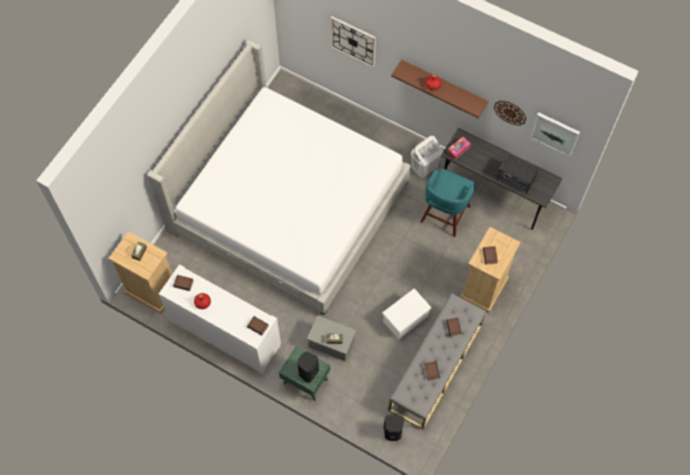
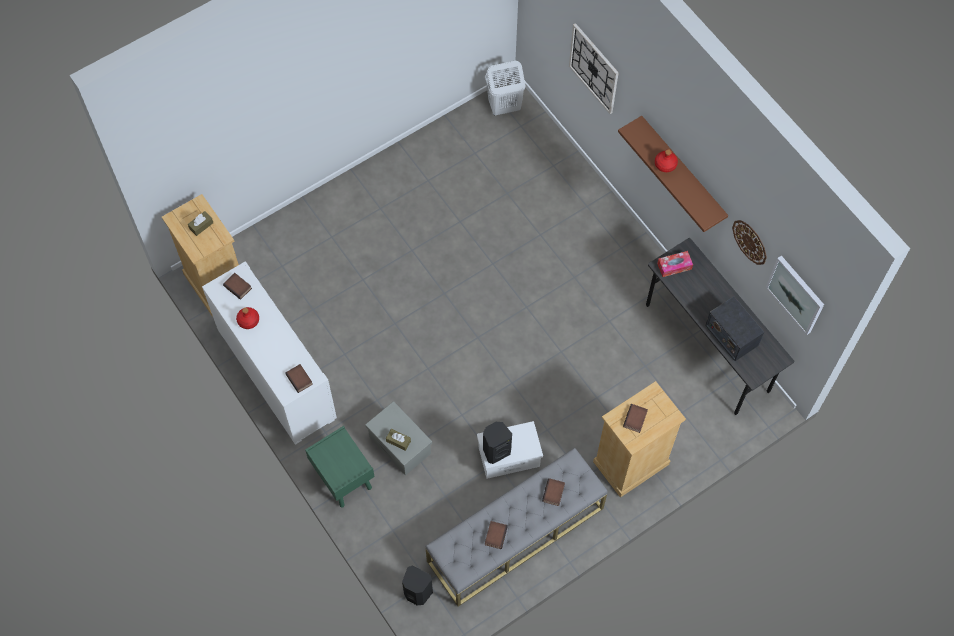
camera: 25 degrees right, 0 degrees up
bed [147,39,411,315] -> none
black speaker [298,352,319,383] -> black speaker moved to [483,422,512,464]
white laundry basket [411,136,442,178] -> white laundry basket moved to [485,61,526,116]
turquoise stool [421,168,475,237] -> none

